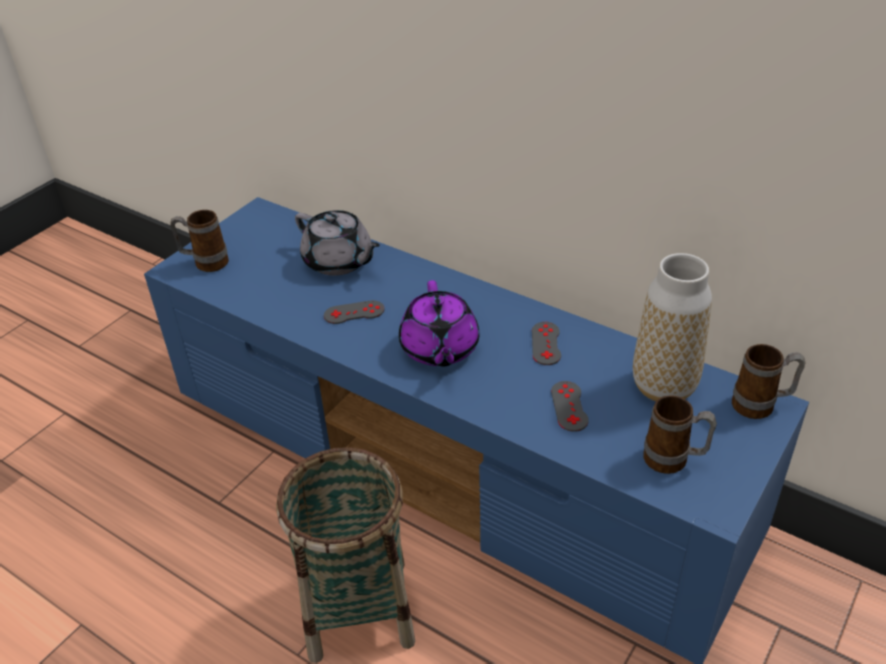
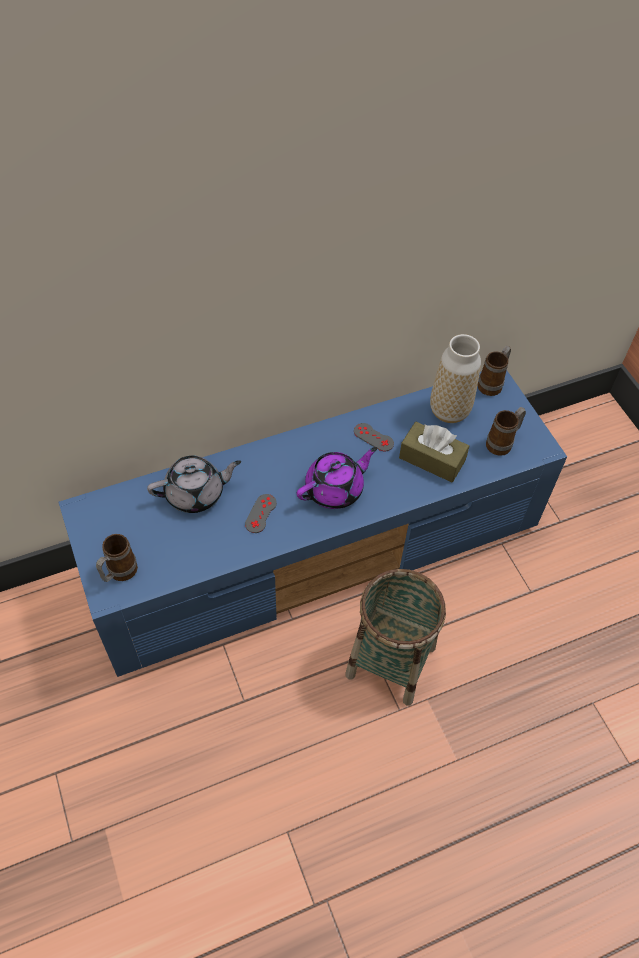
camera: 60 degrees left, 15 degrees up
purple teapot [399,280,479,366] -> purple teapot turned 60 degrees counterclockwise [297,447,377,509]
grey game controller [551,381,589,432] -> brown tissue box [399,422,469,482]

